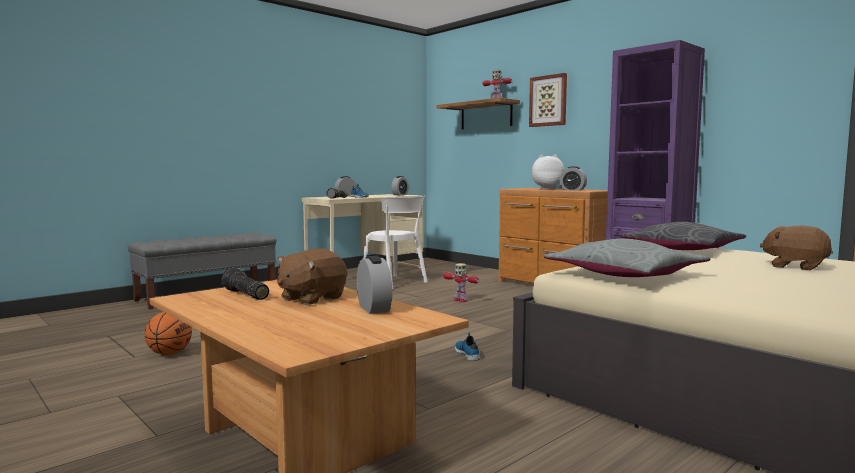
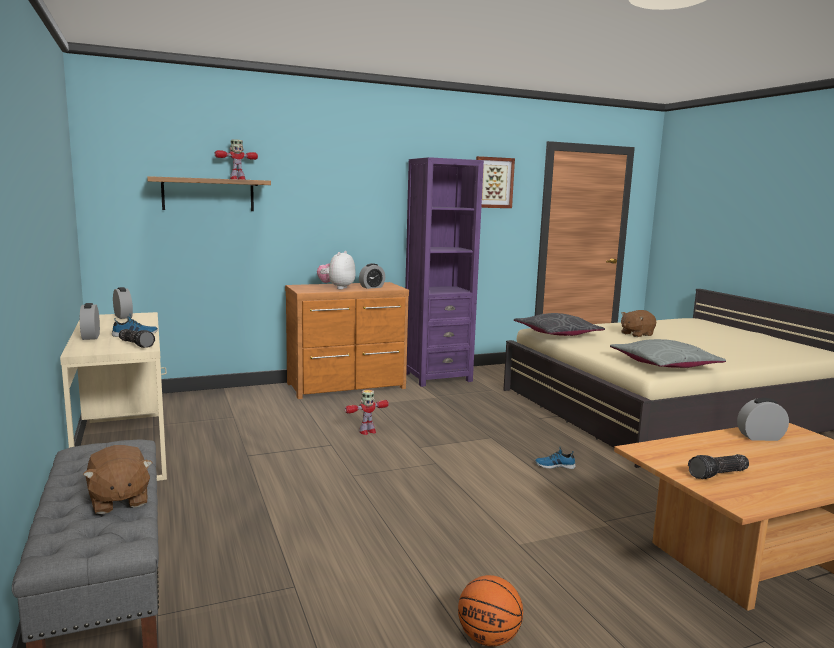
camera: 70 degrees left, 5 degrees up
brown plush toy [277,248,347,305] -> brown plush toy moved to [83,445,152,514]
white chair [363,195,428,290] -> none
picture [529,73,567,127] -> picture moved to [476,156,515,208]

